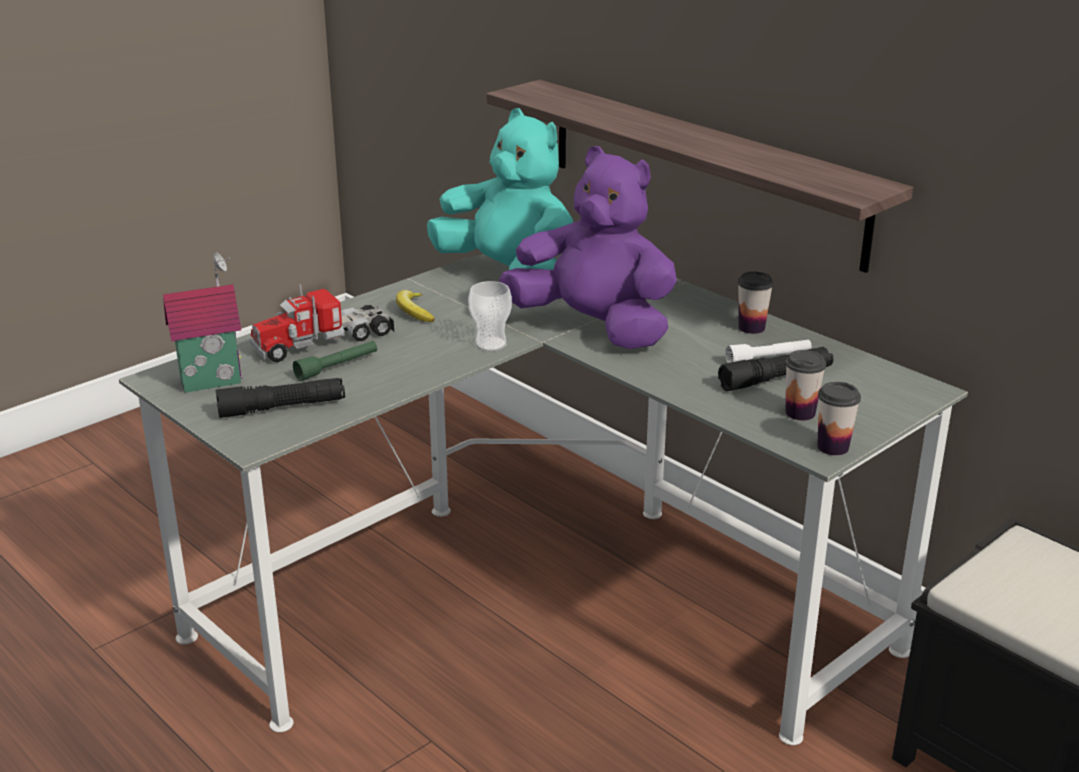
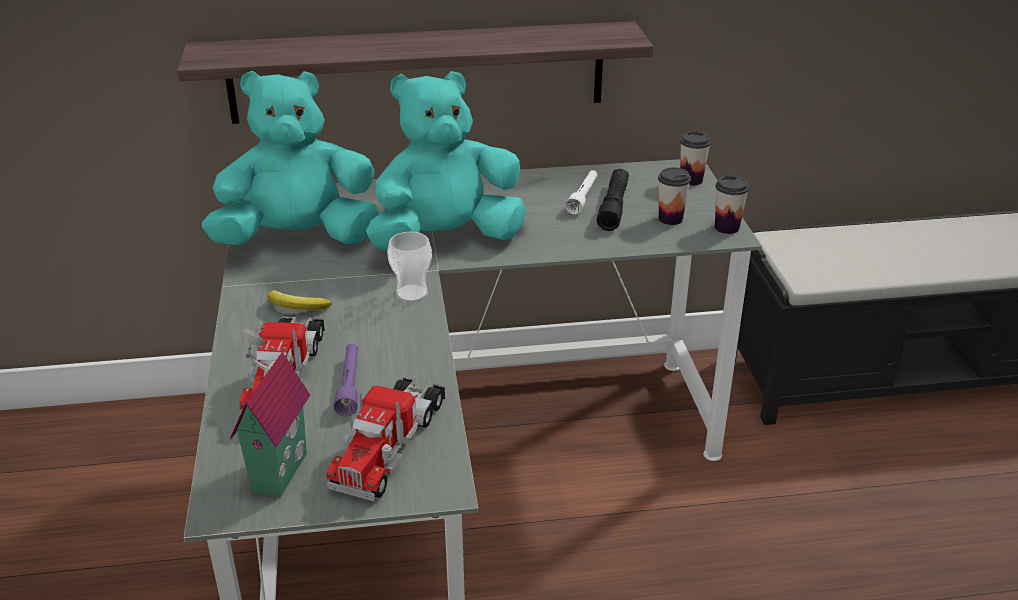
camera: 55 degrees left, 5 degrees up
black flashlight [216,378,345,418] -> toy truck [326,377,445,501]
green flashlight [293,341,377,381] -> purple flashlight [334,344,358,416]
purple plush toy [499,146,677,349] -> turquoise plush toy [366,71,526,250]
cup [738,271,774,334] -> cup moved to [680,131,711,186]

